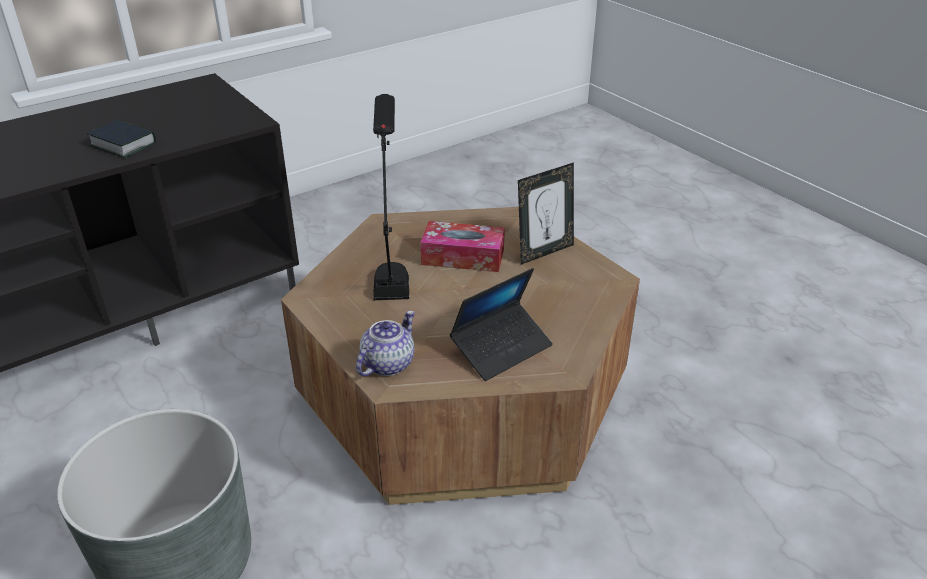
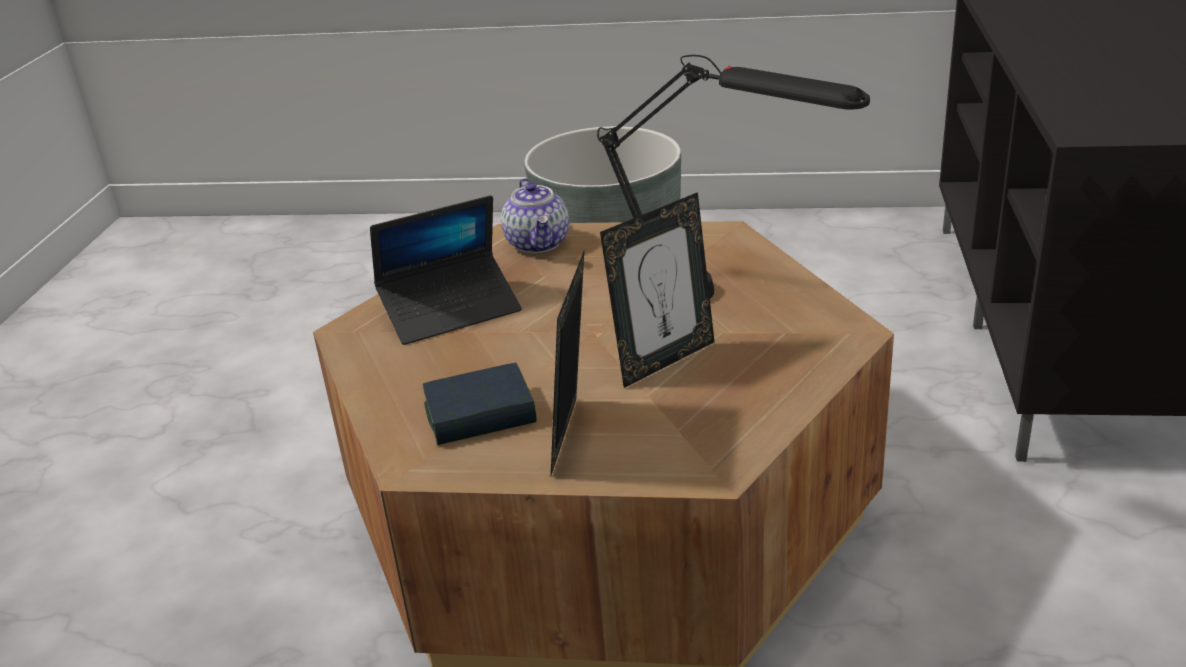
camera: 135 degrees right, 5 degrees down
book [87,120,156,158] -> book moved to [423,363,537,445]
tissue box [420,221,505,272] -> picture frame [600,192,715,388]
laptop [450,268,553,381] -> laptop turned 120 degrees counterclockwise [370,195,522,345]

